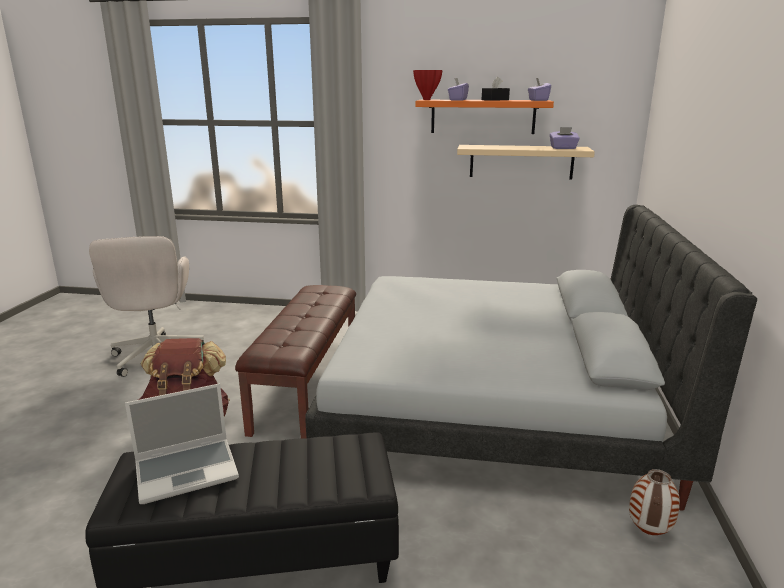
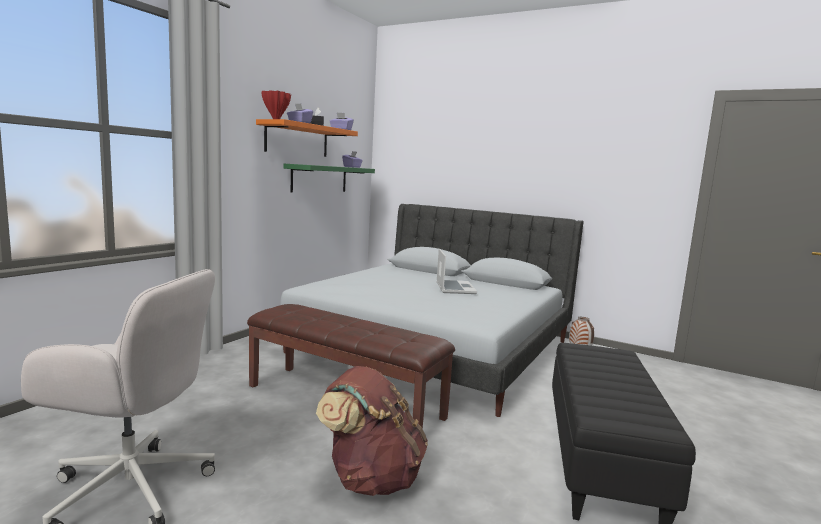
camera: 70 degrees left, 10 degrees down
laptop [125,383,239,504] -> laptop moved to [436,249,477,294]
beige shelf [457,145,595,179] -> green shelf [284,164,375,192]

